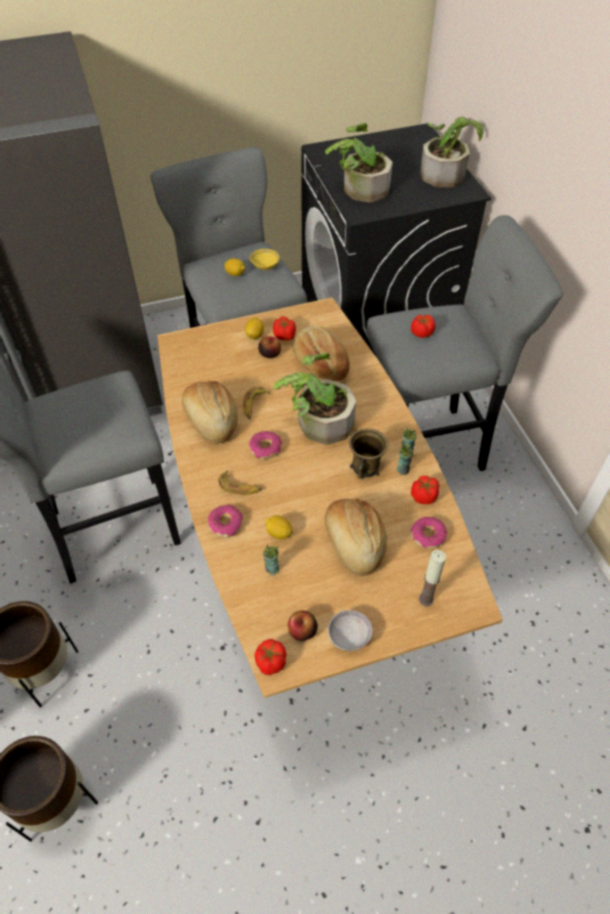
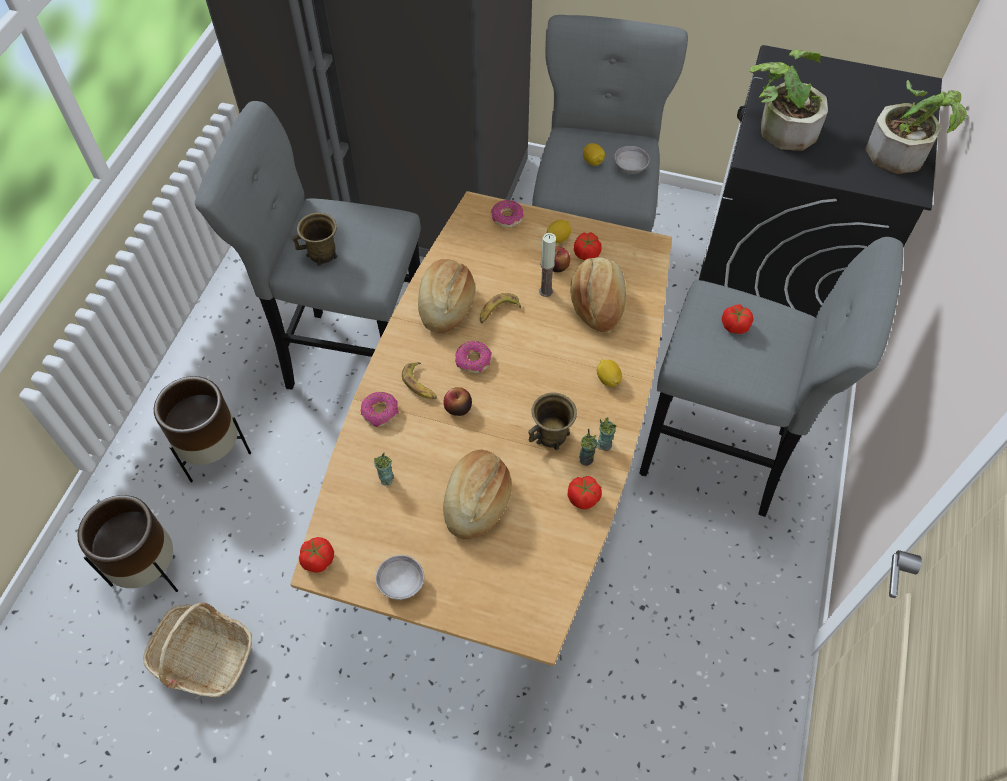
camera: 35 degrees right, 5 degrees up
yellow bowl [250,249,280,270] -> grey bowl [614,146,649,174]
lemon [265,515,293,539] -> lemon moved to [597,359,622,387]
potted plant [273,353,356,445] -> none
apple [288,611,318,641] -> apple moved to [444,387,472,416]
donut [411,517,447,549] -> donut moved to [491,200,524,228]
candle [419,550,446,607] -> candle moved to [539,233,556,297]
none -> basket [143,603,252,697]
none -> brown mug [292,213,338,266]

